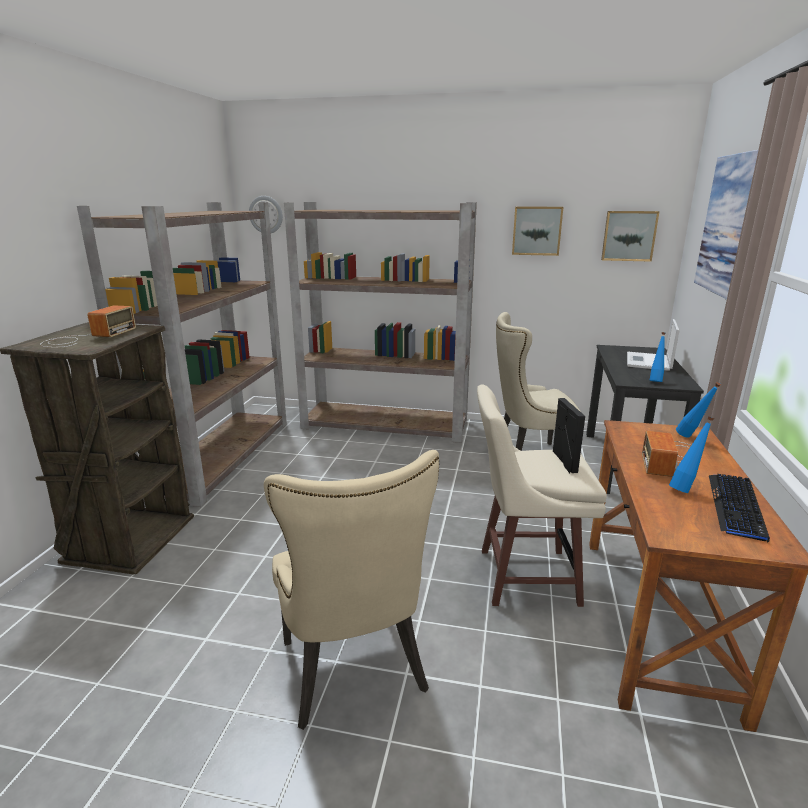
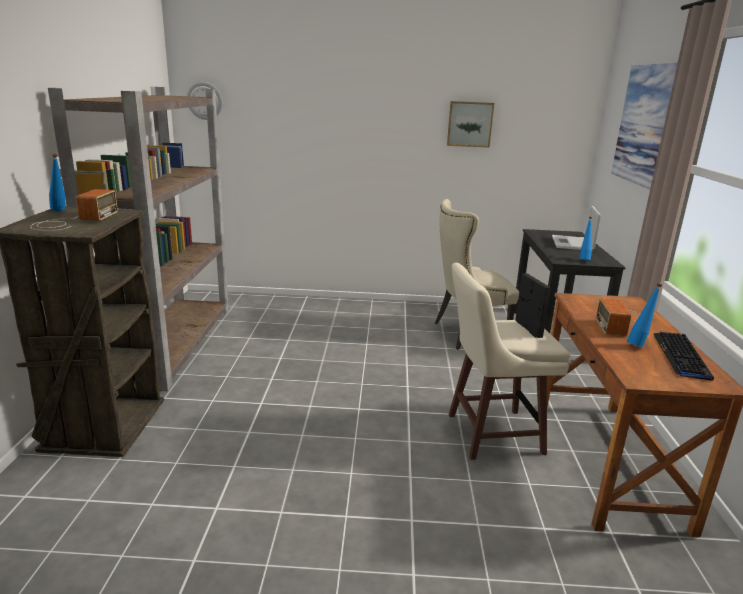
camera: 10 degrees left, 0 degrees up
beige chair [264,450,439,730] -> none
brown bookcase [284,202,477,443] -> none
picture [601,211,660,262] -> none
blue bottle [676,382,721,438] -> blue bottle moved to [49,154,66,211]

